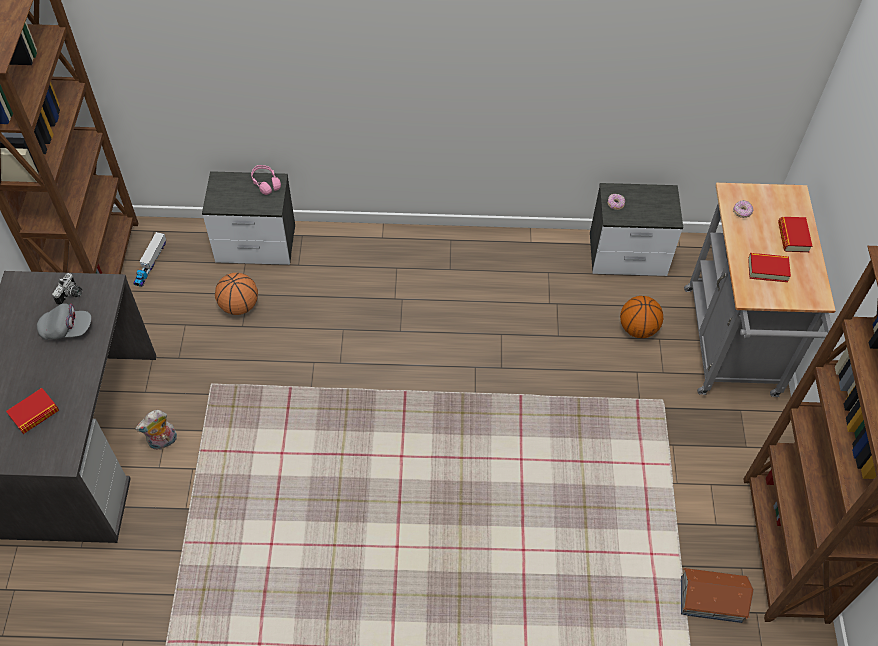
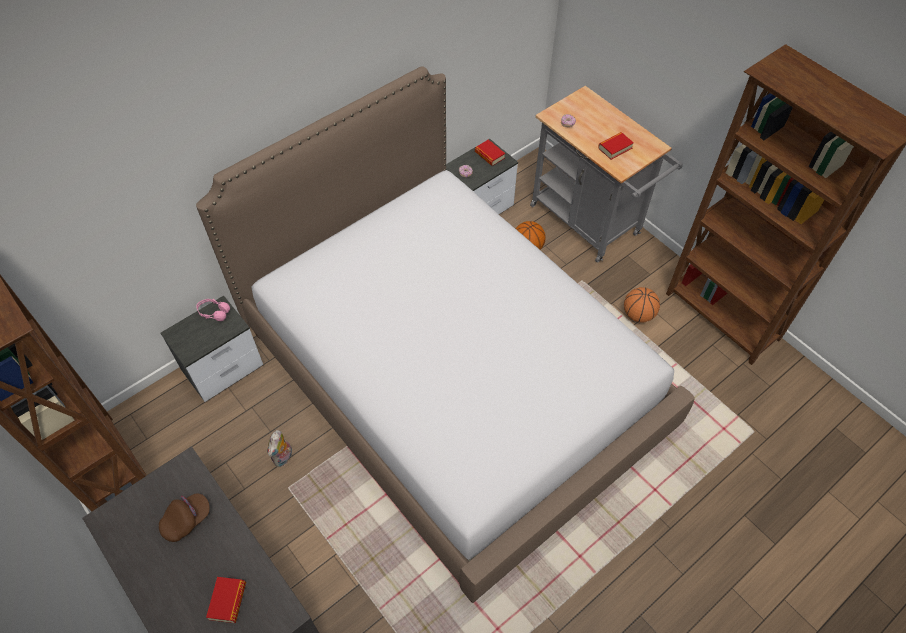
camera: 40 degrees left, 0 degrees up
grey cap [37,303,91,340] -> brown cap [159,493,210,542]
camera [52,273,82,305] -> none
toy truck [134,232,166,287] -> none
plush toy [135,410,177,451] -> plush toy moved to [268,430,292,467]
basketball [215,273,258,315] -> basketball moved to [624,287,660,323]
toy house [681,568,754,623] -> none
book [778,217,812,252] -> book moved to [475,139,505,166]
none -> bed [196,66,695,603]

